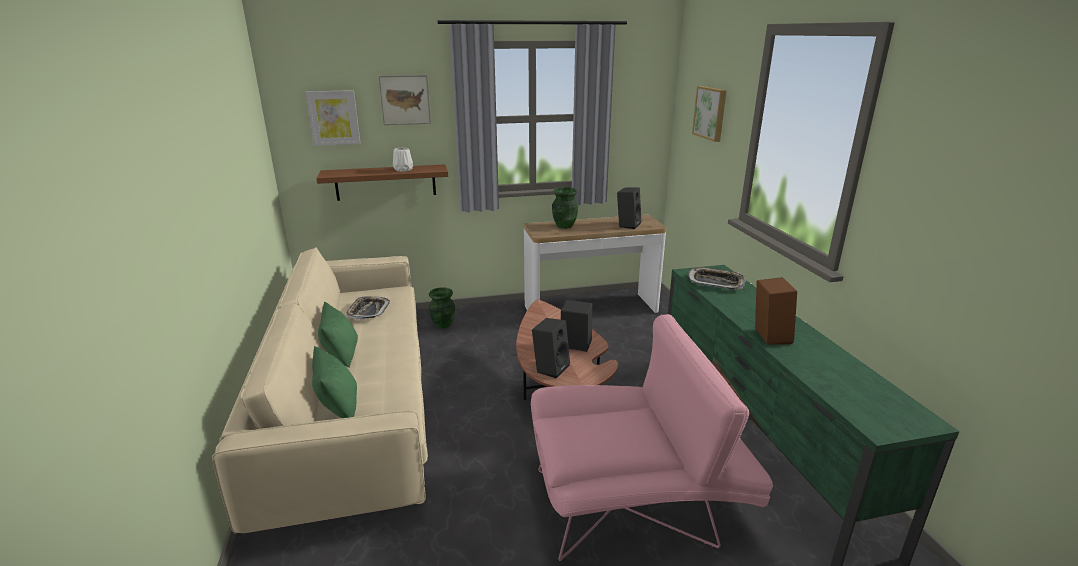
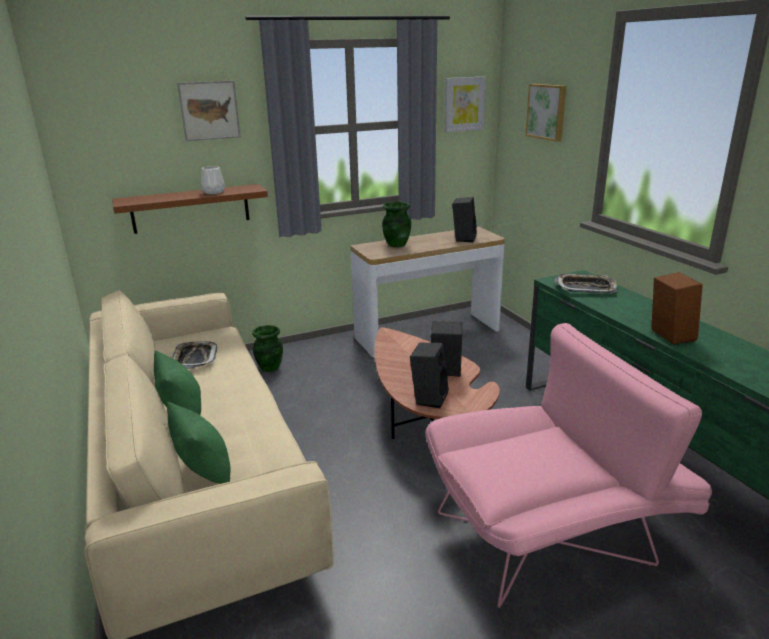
camera: 10 degrees left, 0 degrees up
picture [305,90,360,146] -> picture moved to [445,76,486,132]

